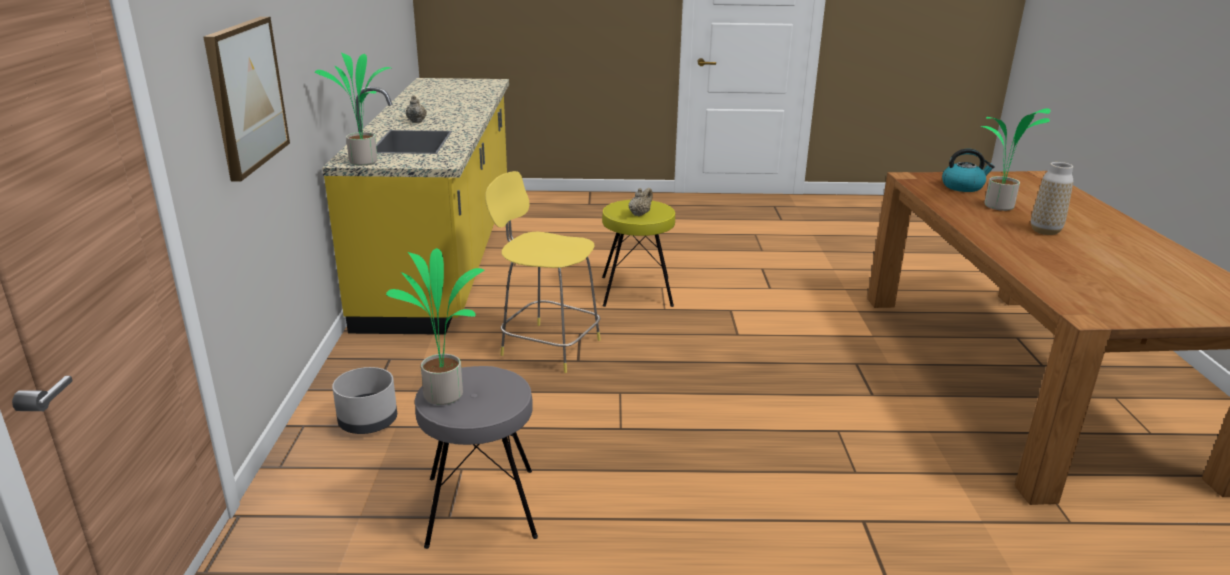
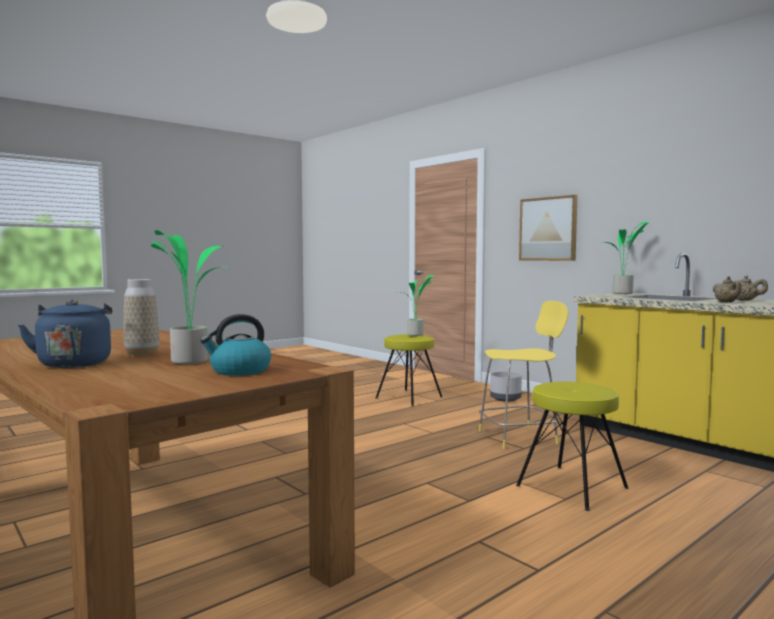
camera: 140 degrees right, 20 degrees down
grey stool [415,366,538,549] -> yellow stool [376,334,442,407]
beige teapot [629,188,653,217] -> beige teapot moved to [713,276,742,302]
none -> blue kettle [18,300,112,368]

